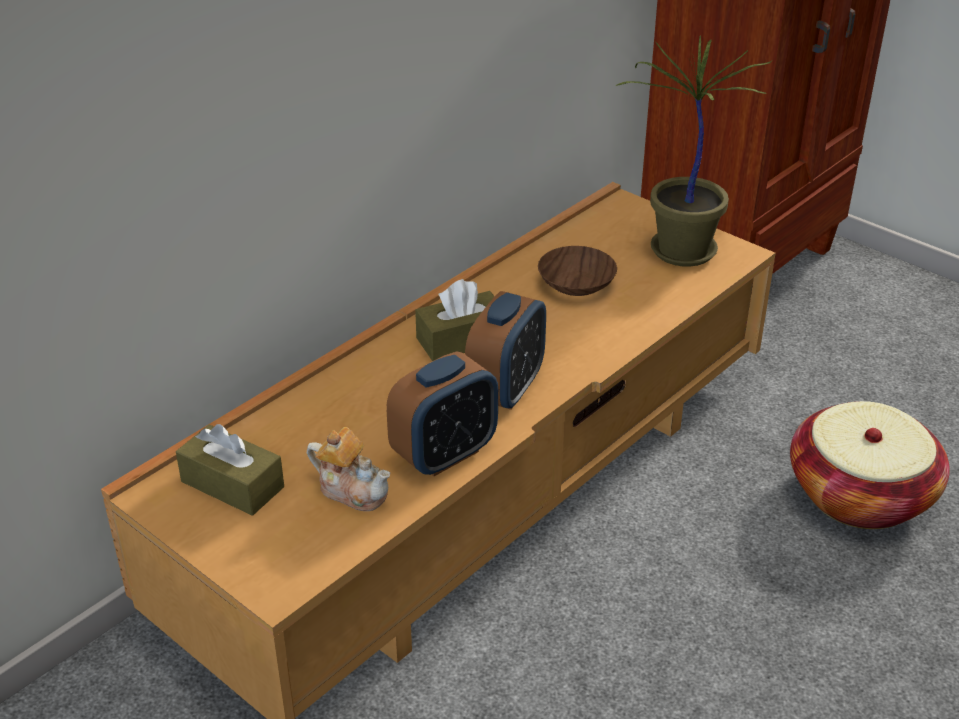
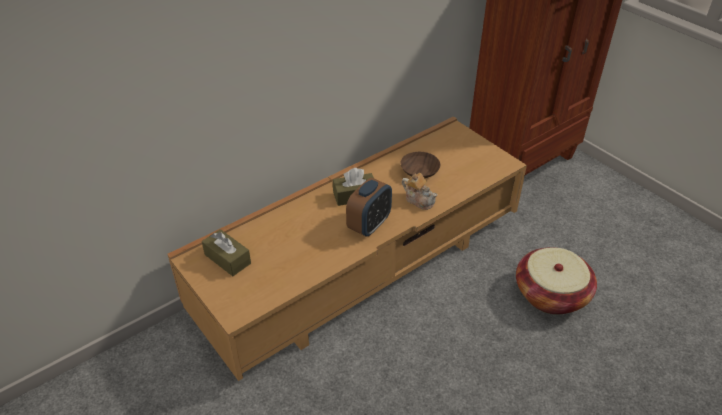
camera: 10 degrees right, 5 degrees up
teapot [307,427,391,511] -> teapot moved to [402,173,438,210]
alarm clock [386,351,498,476] -> none
potted plant [616,35,772,267] -> none

